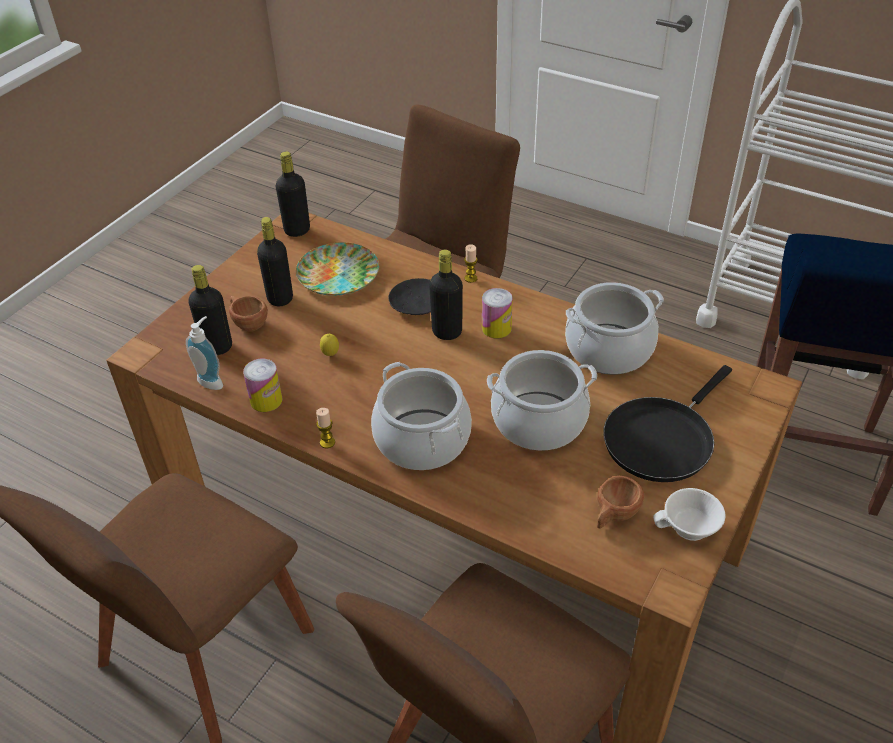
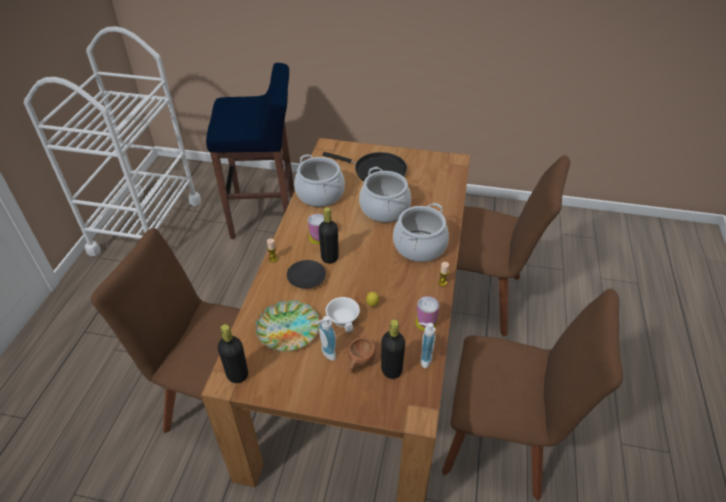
camera: 110 degrees left, 0 degrees up
black bottle [257,217,293,307] -> soap dispenser [316,316,336,361]
brown cup [597,476,644,529] -> none
white cup [653,488,726,541] -> white cup moved to [326,297,360,333]

